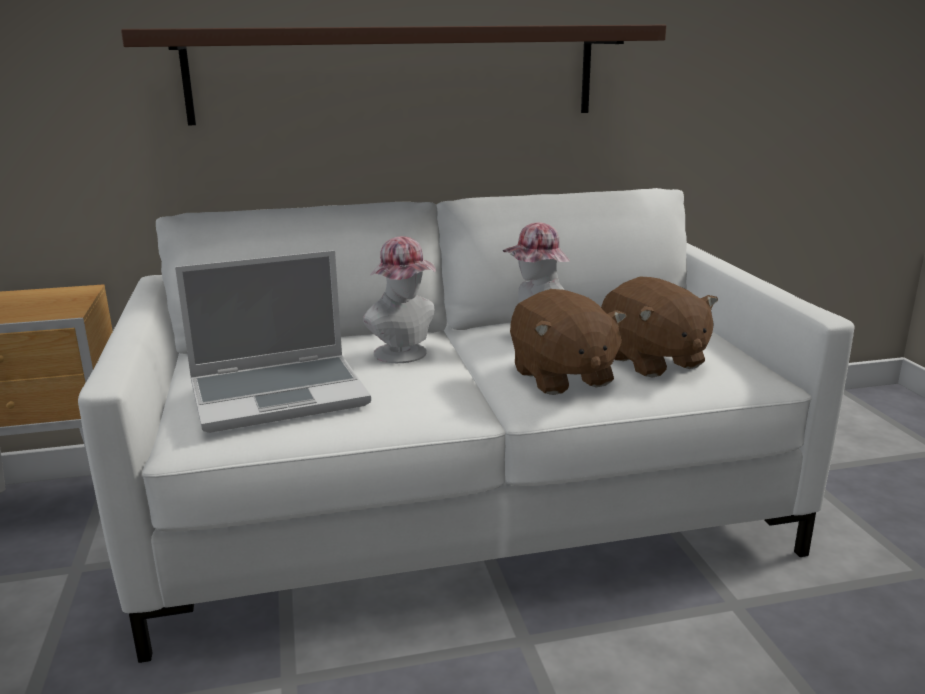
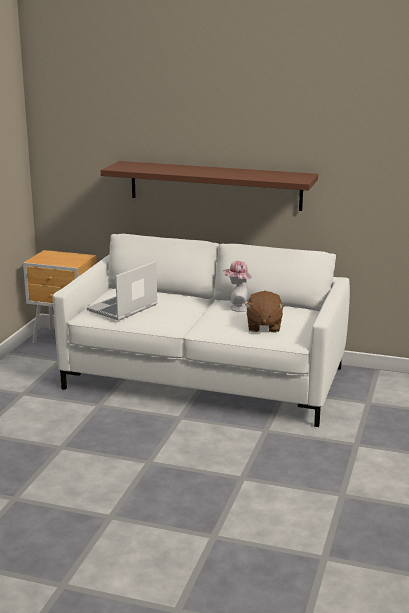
camera: 30 degrees right, 0 degrees up
laptop [175,250,371,433] -> laptop turned 120 degrees clockwise [87,261,158,321]
hat [363,236,436,363] -> none
brown plush toy [510,289,627,395] -> none

